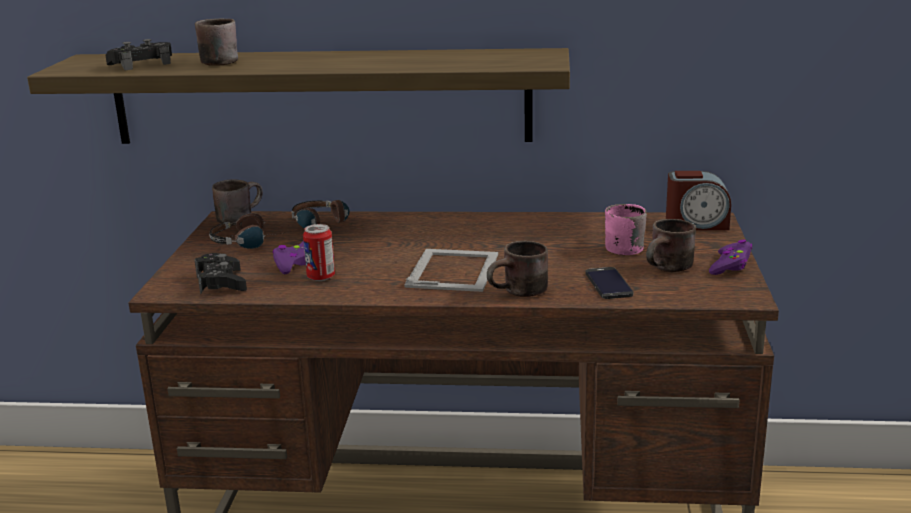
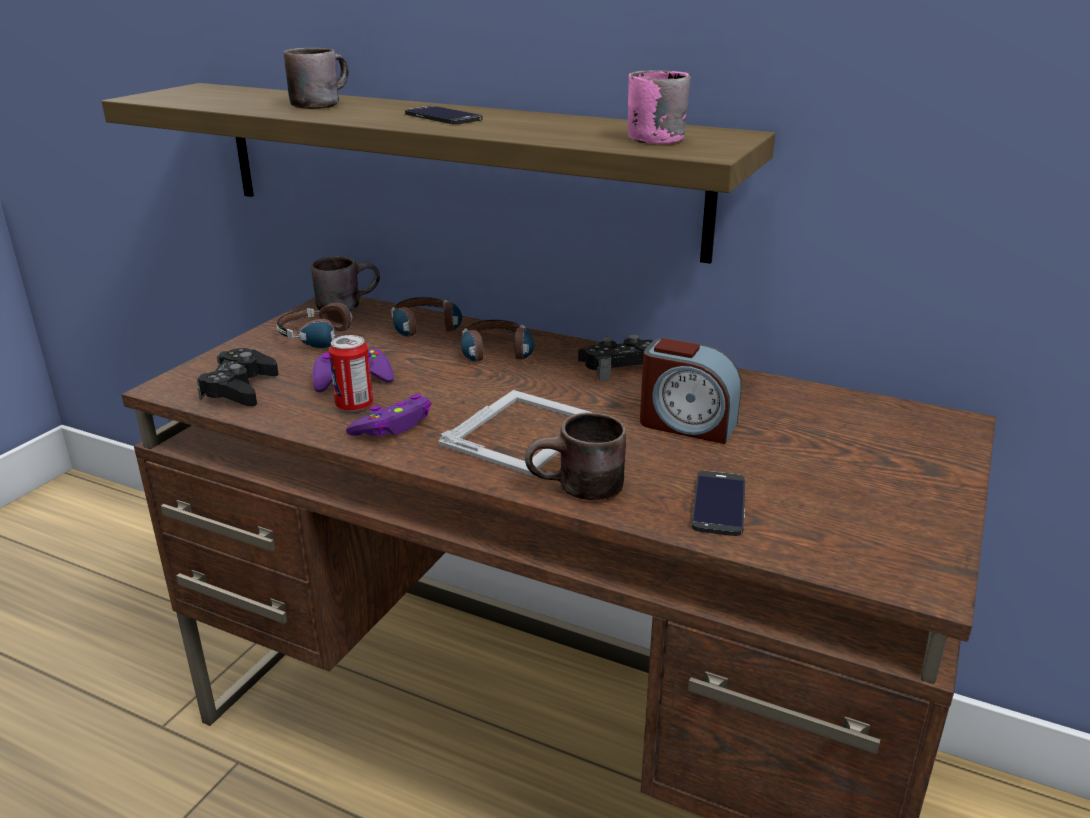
camera: 20 degrees right, 5 degrees up
black game controller [105,39,172,71] -> black game controller moved to [578,334,653,381]
pink mug [605,204,647,255] -> pink mug moved to [628,70,690,144]
brown mug [646,219,696,272] -> none
alarm clock [666,171,731,230] -> alarm clock moved to [640,338,742,444]
purple game controller [709,240,752,275] -> purple game controller moved to [346,394,432,436]
none -> phone [405,106,483,124]
none -> headphones [461,320,535,364]

